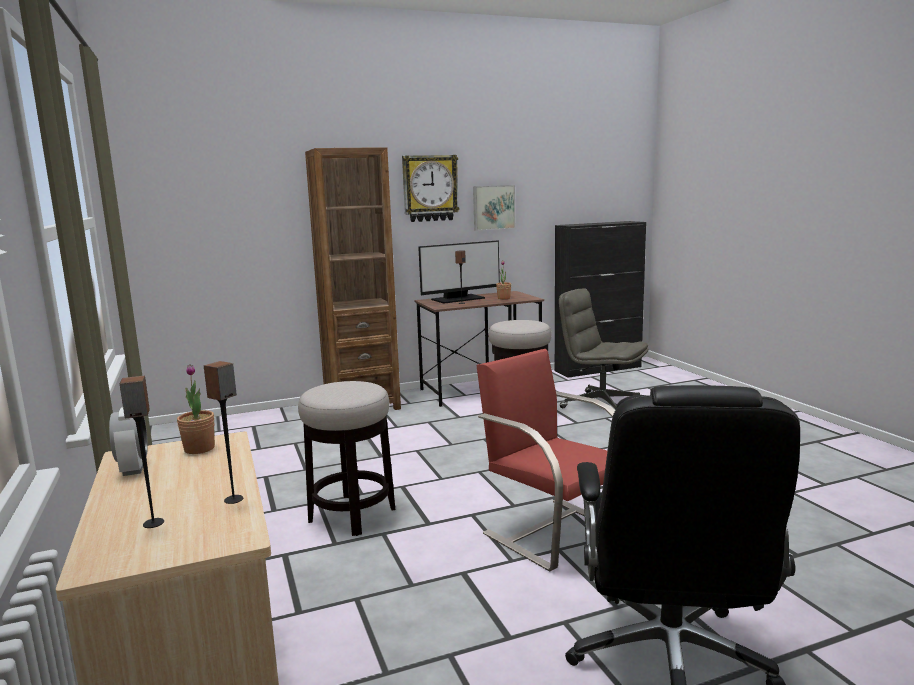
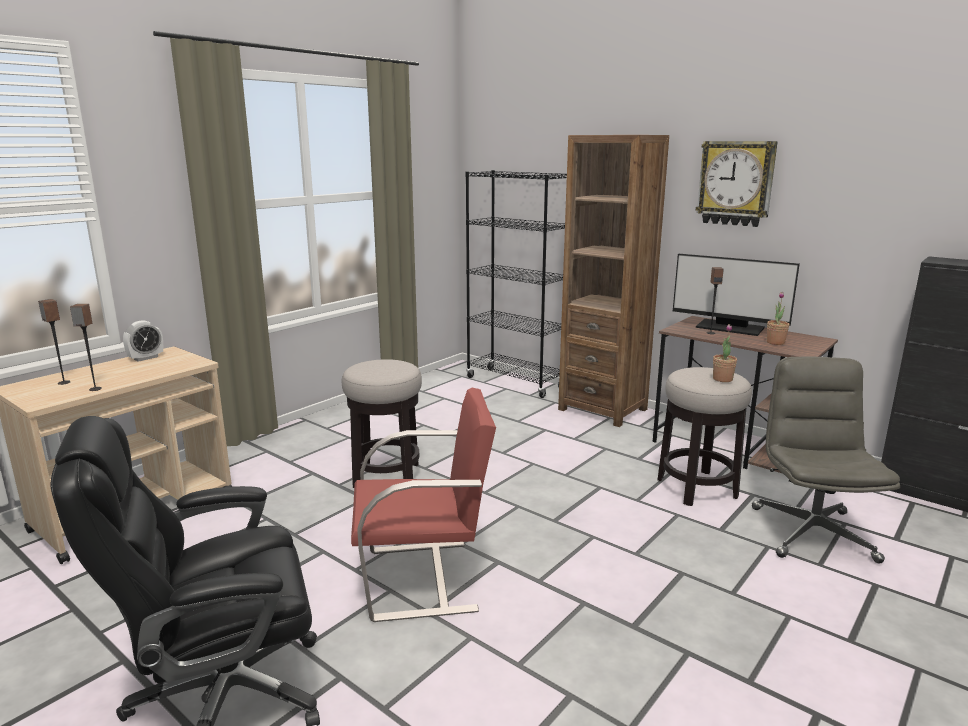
camera: 60 degrees right, 5 degrees up
potted plant [177,365,215,454] -> potted plant moved to [713,324,737,382]
picture [473,185,515,231] -> none
red chair [476,349,615,572] -> red chair turned 60 degrees clockwise [351,388,496,622]
none -> black bookcase [466,170,567,398]

